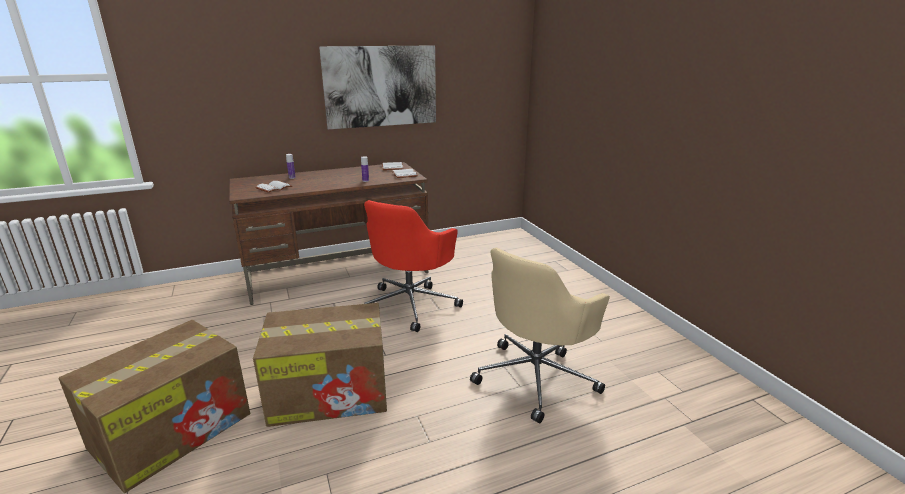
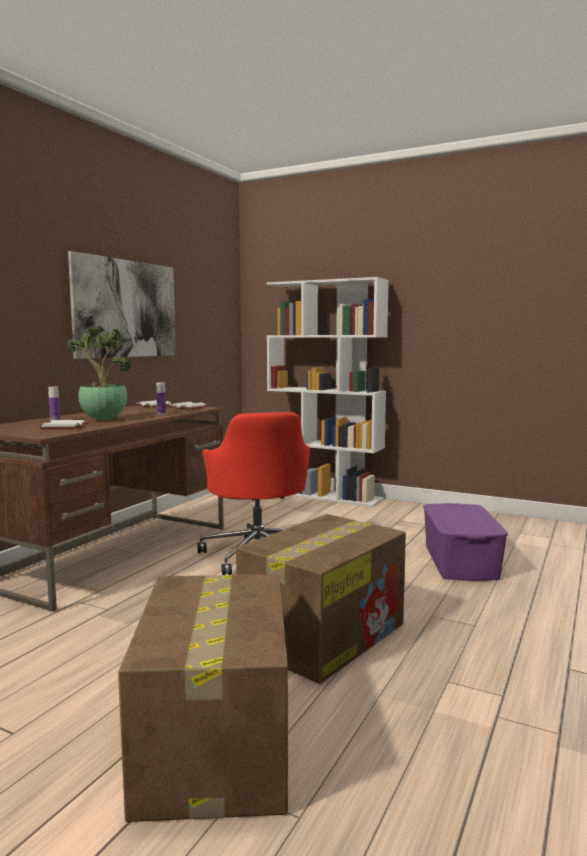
camera: 40 degrees left, 15 degrees down
beige office chair [470,248,610,424] -> purple storage box [423,503,508,581]
none -> potted plant [68,325,132,420]
none -> white bookcase [266,277,389,507]

